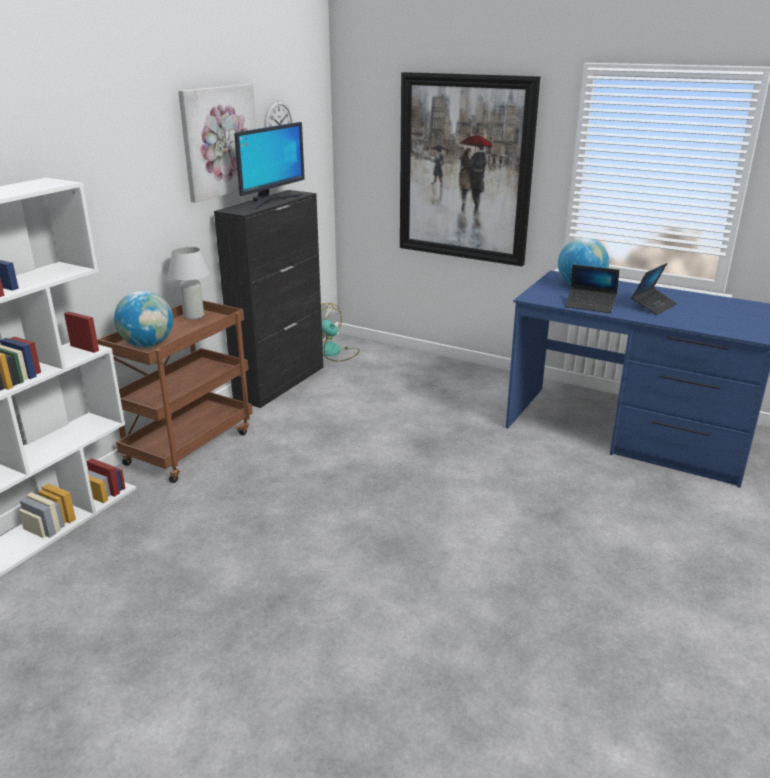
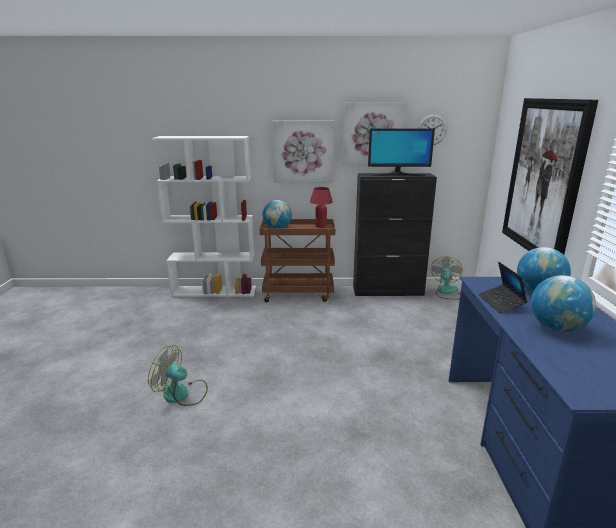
camera: 60 degrees right, 5 degrees down
white table lamp [168,247,210,320] -> red table lamp [310,187,333,228]
laptop [631,263,677,315] -> globe [531,275,596,332]
none -> fan [148,345,208,406]
none -> picture [272,121,334,182]

